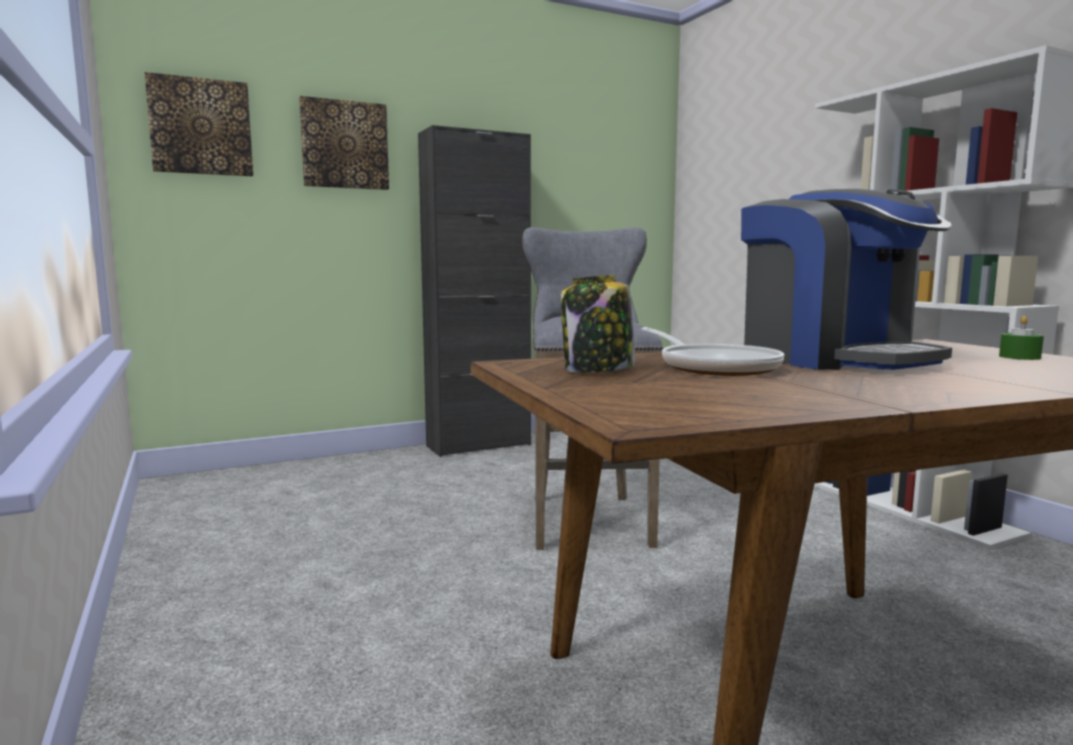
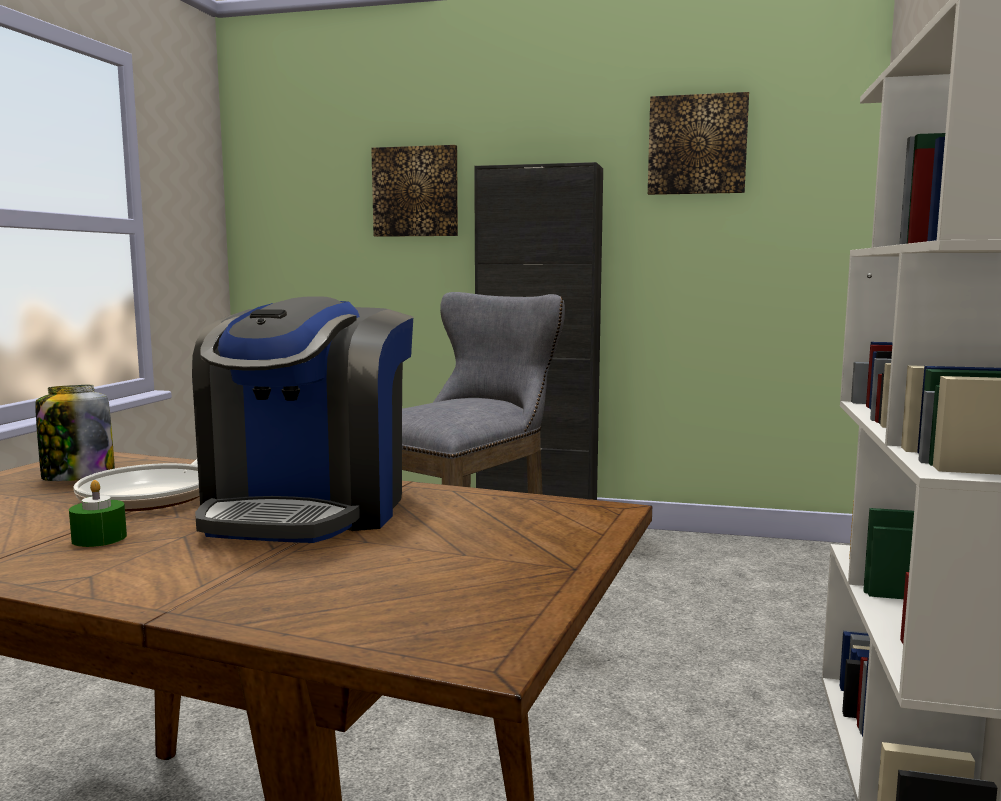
camera: 40 degrees right, 0 degrees up
picture [145,72,253,176] -> picture moved to [648,92,749,195]
green candle [999,316,1044,360] -> green candle moved to [69,480,127,547]

